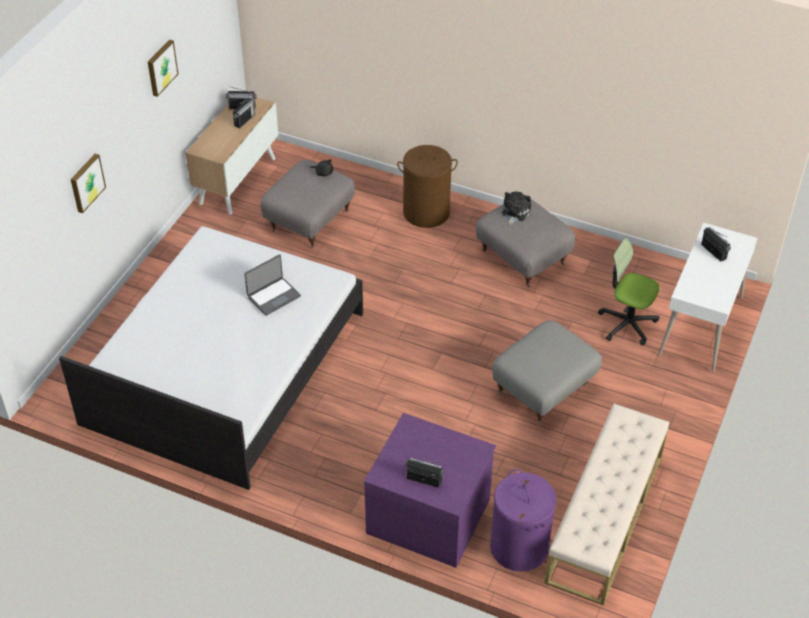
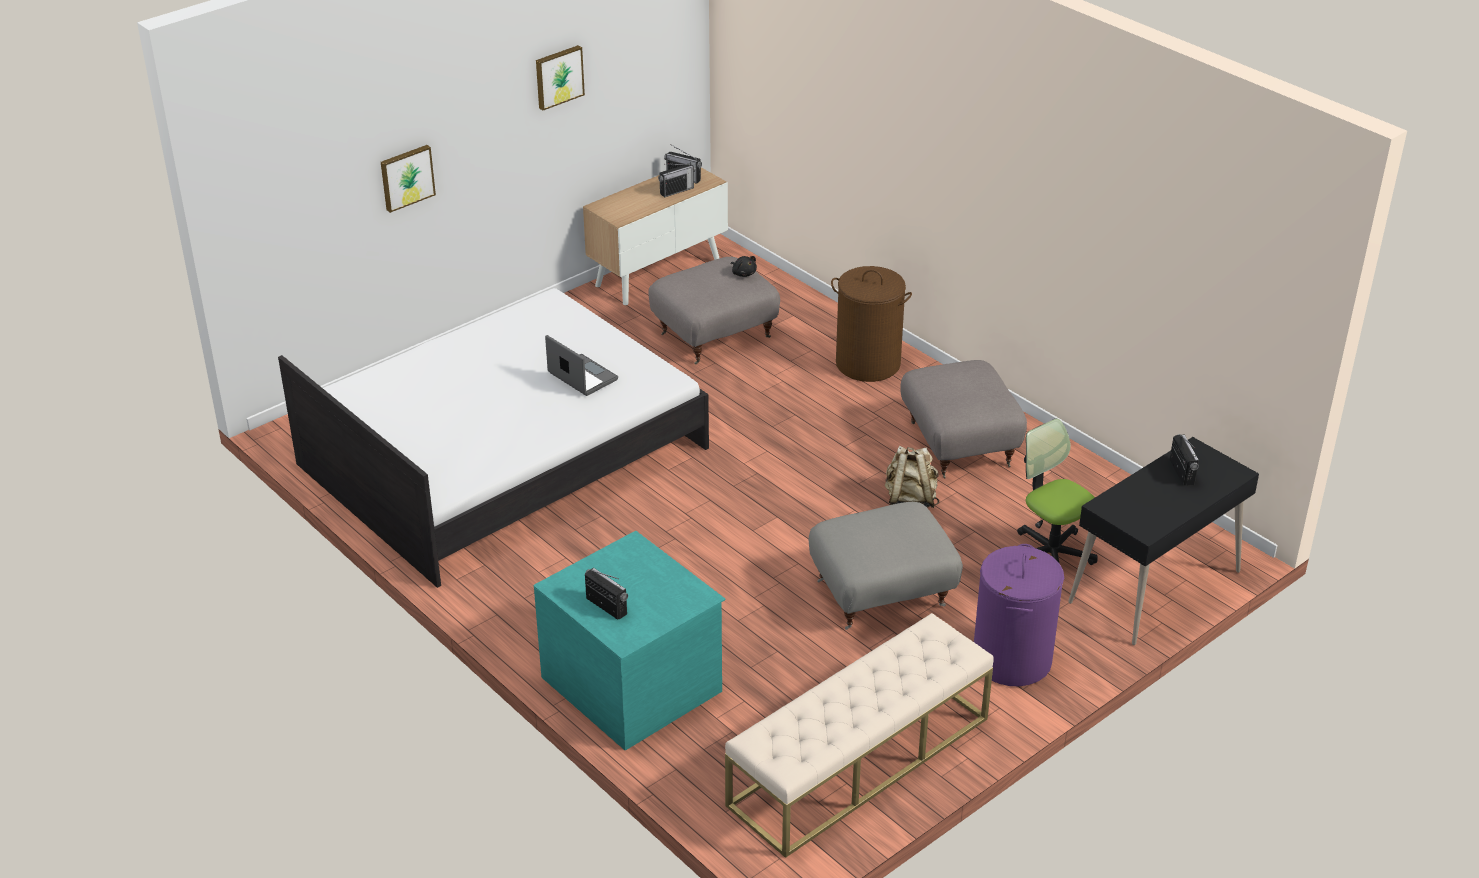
camera: 25 degrees right, 10 degrees down
laptop [244,254,301,316] -> laptop turned 120 degrees counterclockwise [545,335,618,396]
purple dresser [364,413,496,568] -> turquoise dresser [533,531,725,751]
purple laundry basket [490,469,556,572] -> purple laundry basket moved to [974,544,1064,686]
plush toy [502,191,531,226] -> none
white desk [658,222,757,373] -> black desk [1068,437,1259,645]
none -> beige backpack [885,446,939,508]

